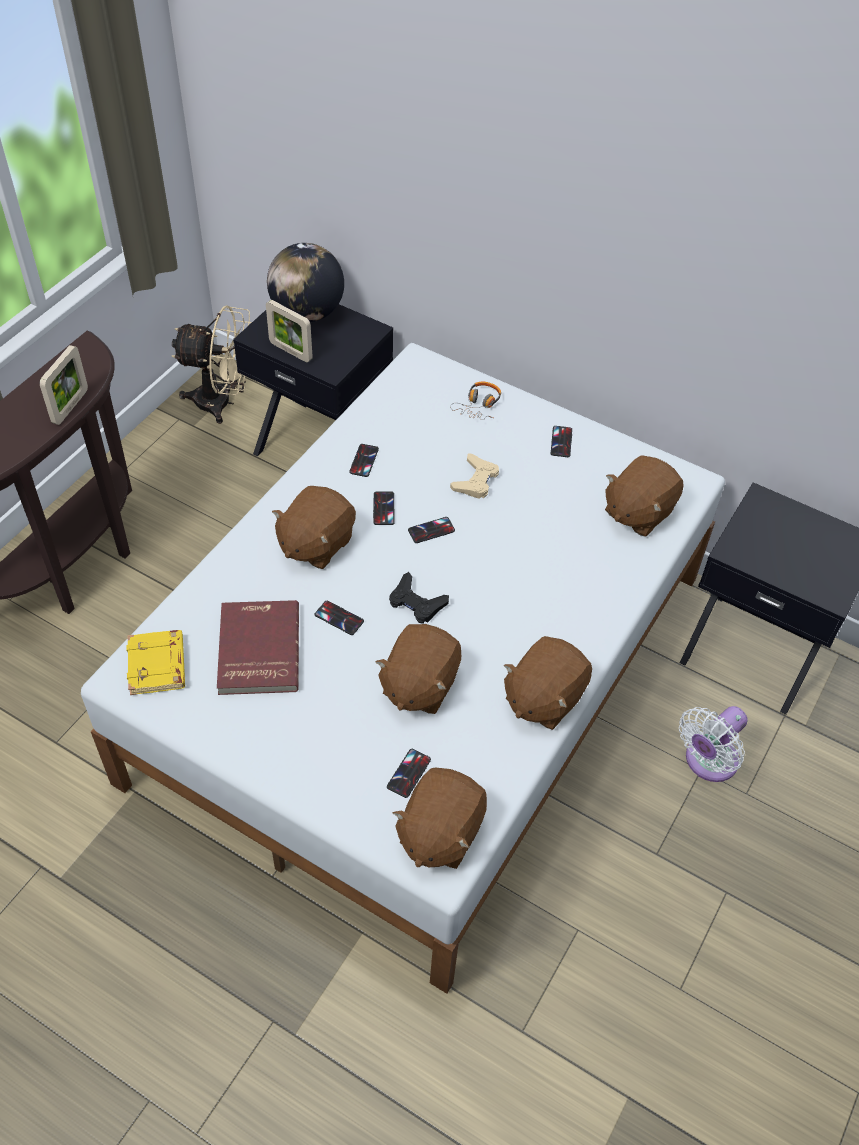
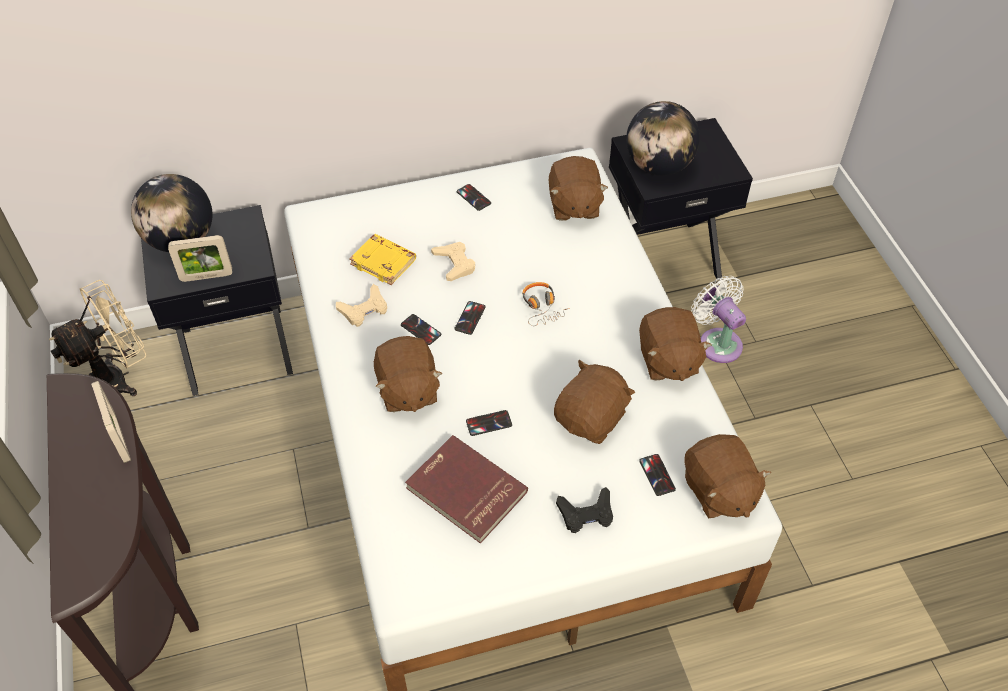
camera: 45 degrees left, 0 degrees up
yellow book [126,630,185,695] -> yellow book moved to [349,234,416,285]
phone [349,444,379,477] -> beige game controller [336,284,387,327]
brown plush toy [376,624,461,714] -> brown plush toy turned 120 degrees counterclockwise [554,360,635,444]
black game controller [389,572,449,624] -> black game controller moved to [556,487,613,533]
headphones [450,382,501,420] -> headphones moved to [522,282,570,326]
white fan [679,706,748,782] -> white fan turned 150 degrees clockwise [691,276,746,363]
none -> globe [626,101,700,176]

